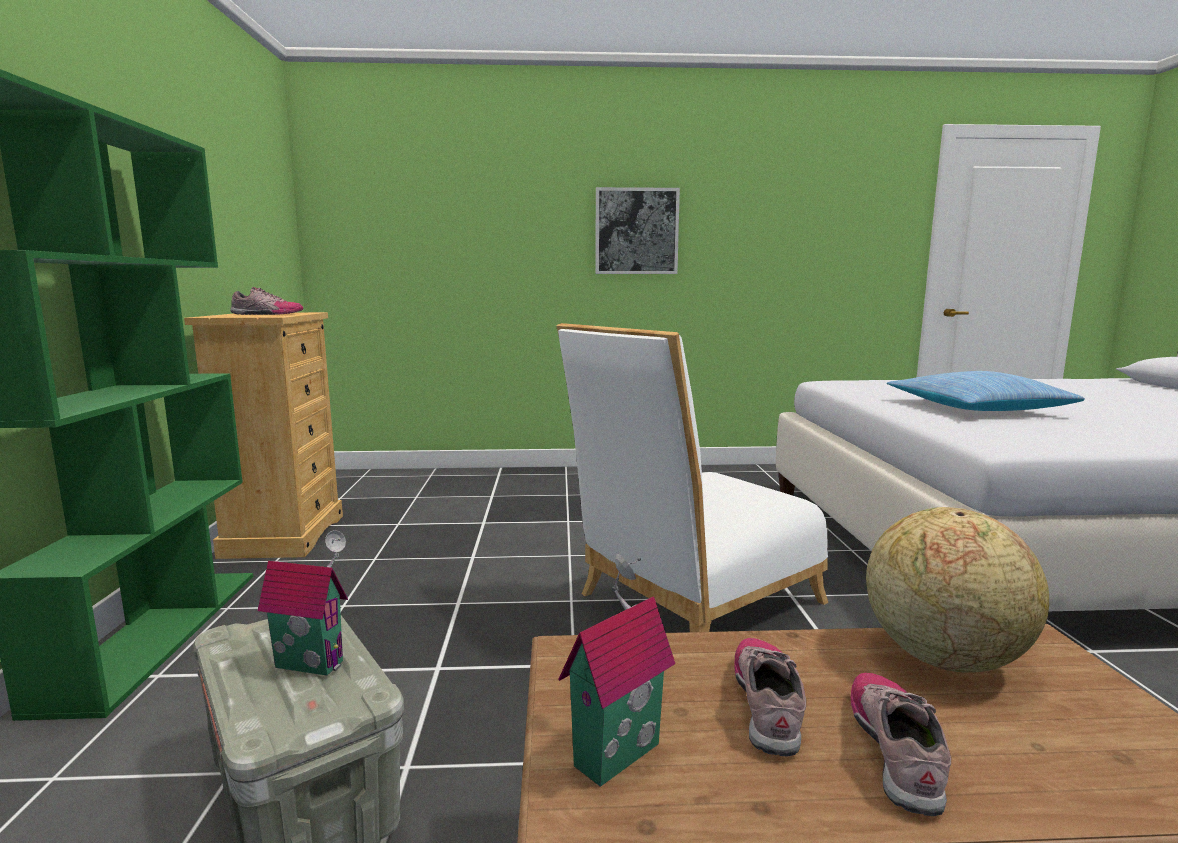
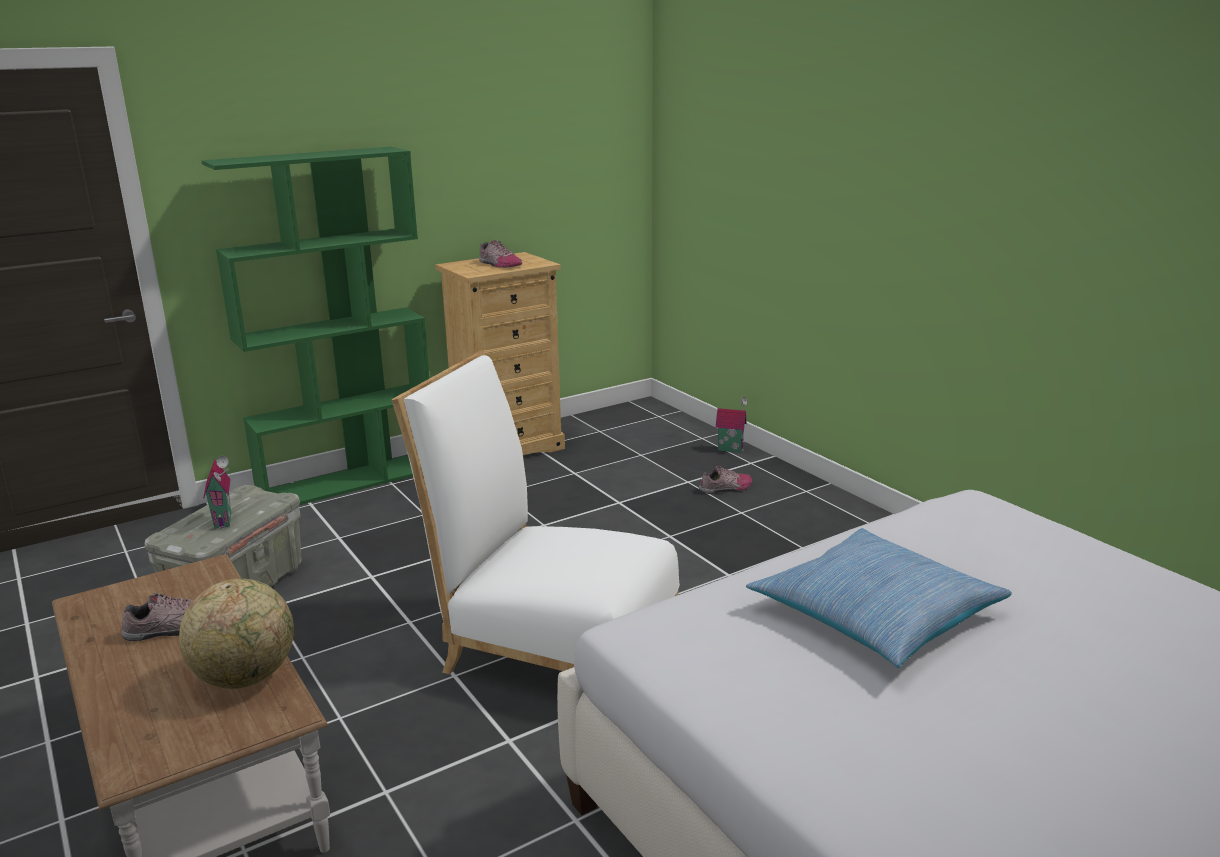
camera: 60 degrees right, 10 degrees up
toy house [558,554,675,787] -> toy house moved to [716,397,748,453]
picture [596,187,680,274] -> none
shoe [851,673,951,816] -> shoe moved to [699,466,752,494]

